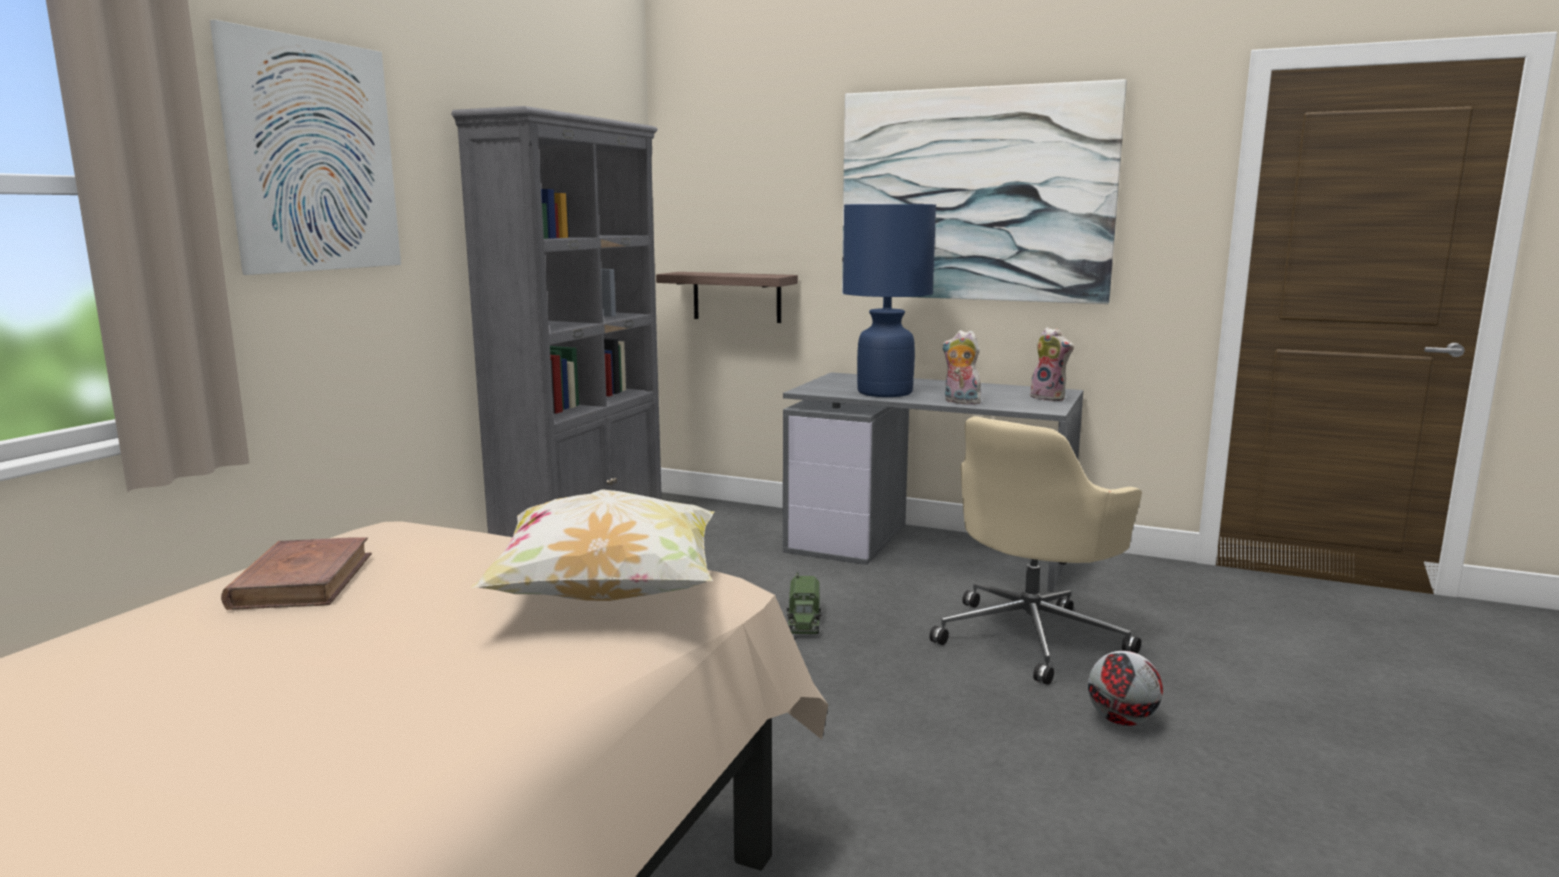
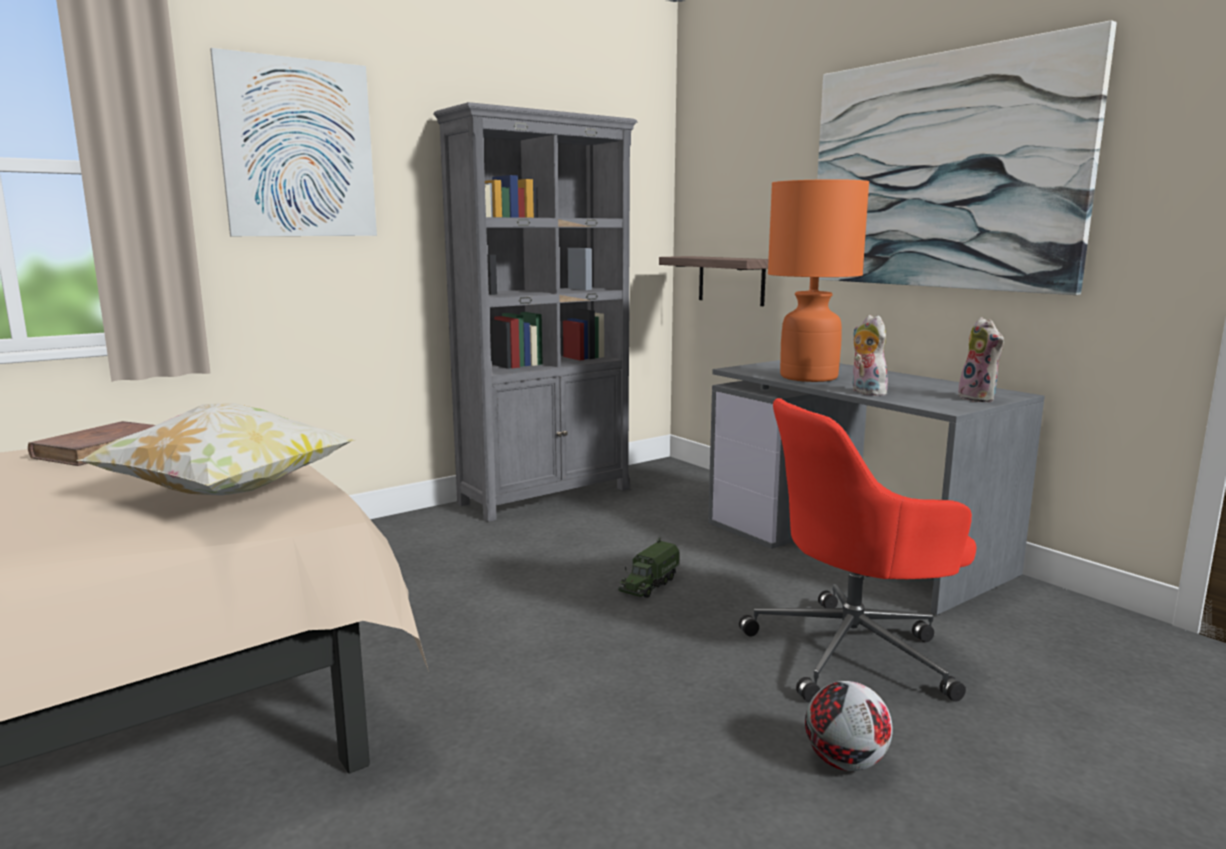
camera: 30 degrees right, 0 degrees up
blue table lamp [843,204,936,397] -> orange table lamp [768,179,869,382]
beige office chair [929,416,1142,685] -> red office chair [739,398,976,703]

